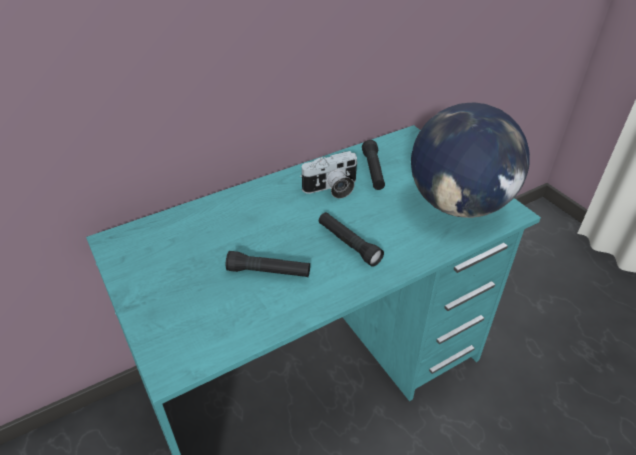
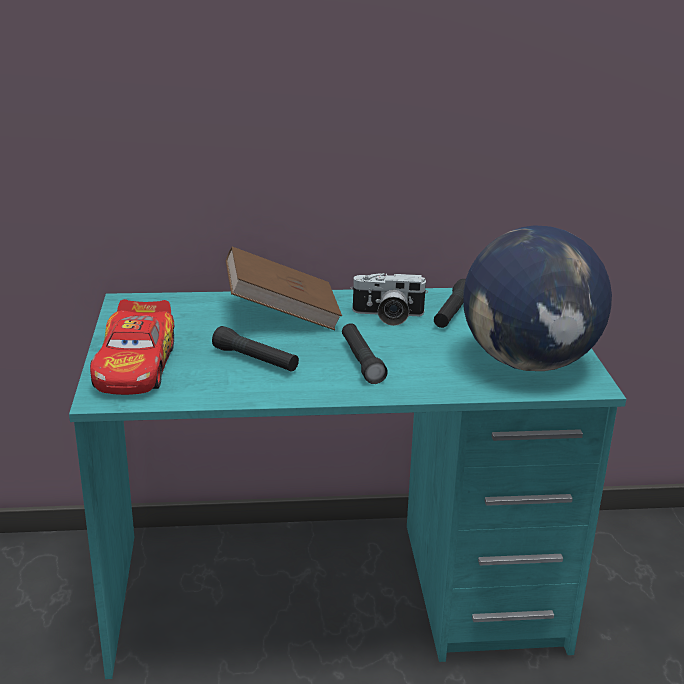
camera: 25 degrees right, 15 degrees down
none -> toy car [90,299,174,395]
none -> brown book [226,247,342,331]

